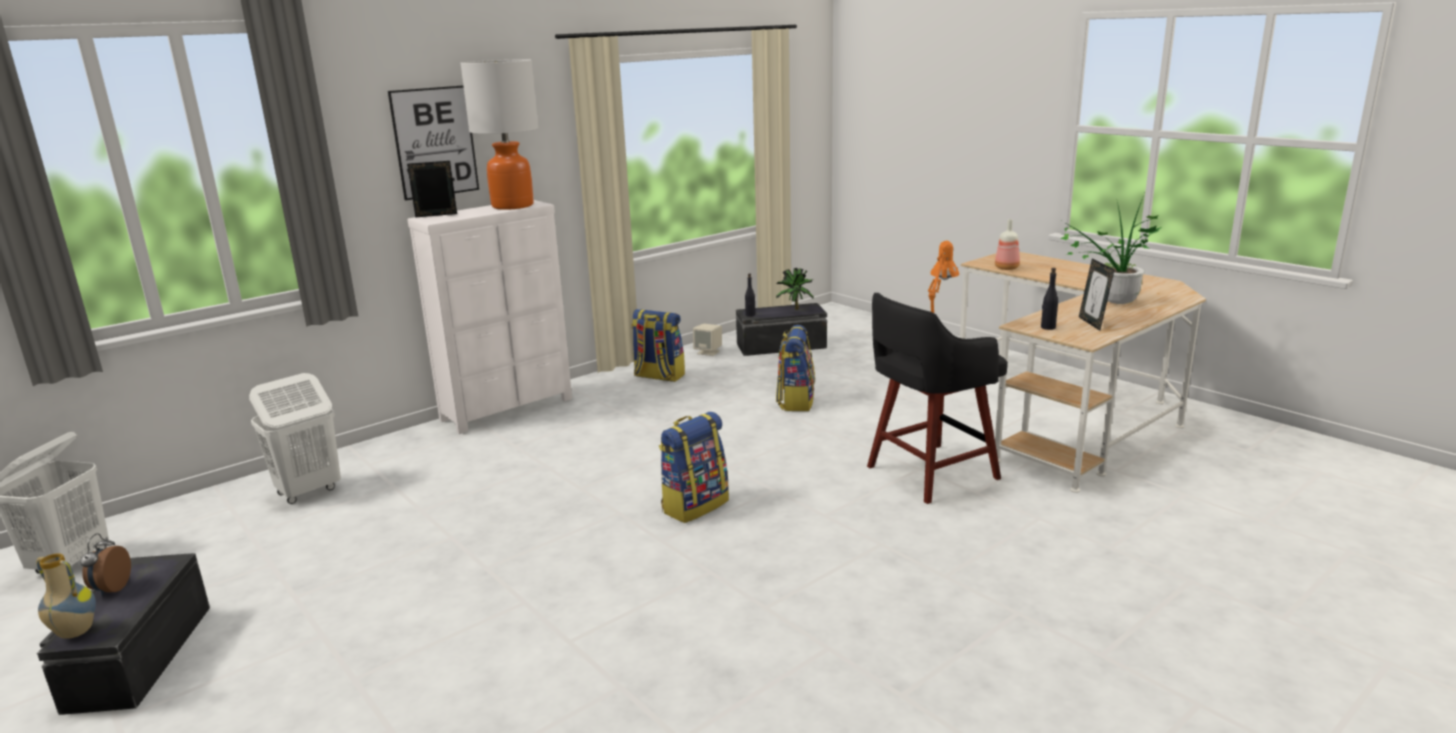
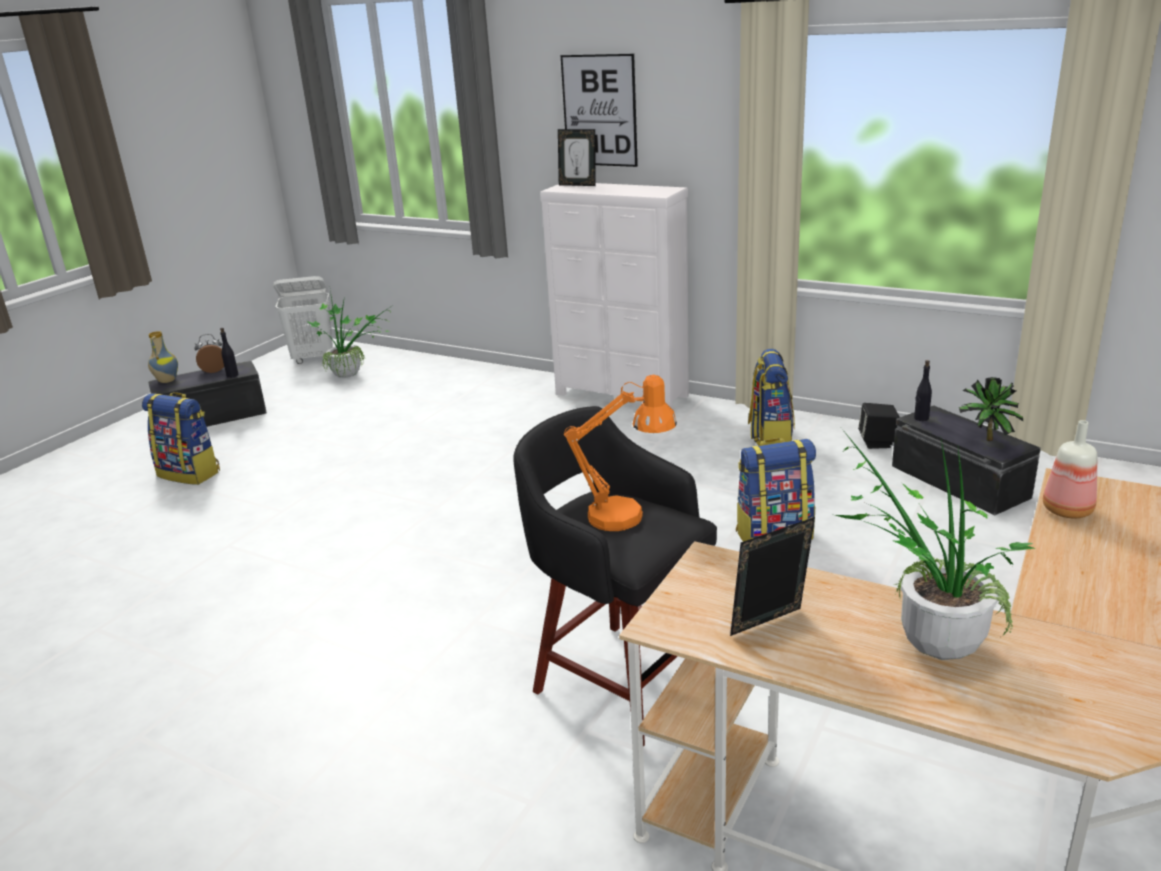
camera: 70 degrees right, 5 degrees up
white laundry basket [249,373,341,504] -> none
picture frame [407,161,457,217] -> picture frame turned 150 degrees clockwise [558,129,596,186]
table lamp [460,59,539,210] -> none
backpack [659,412,729,523] -> backpack moved to [142,392,220,485]
beige speaker [693,324,722,356] -> black speaker [858,403,900,449]
black bottle [1041,268,1058,330] -> black bottle moved to [220,328,239,378]
none -> potted plant [307,290,392,378]

